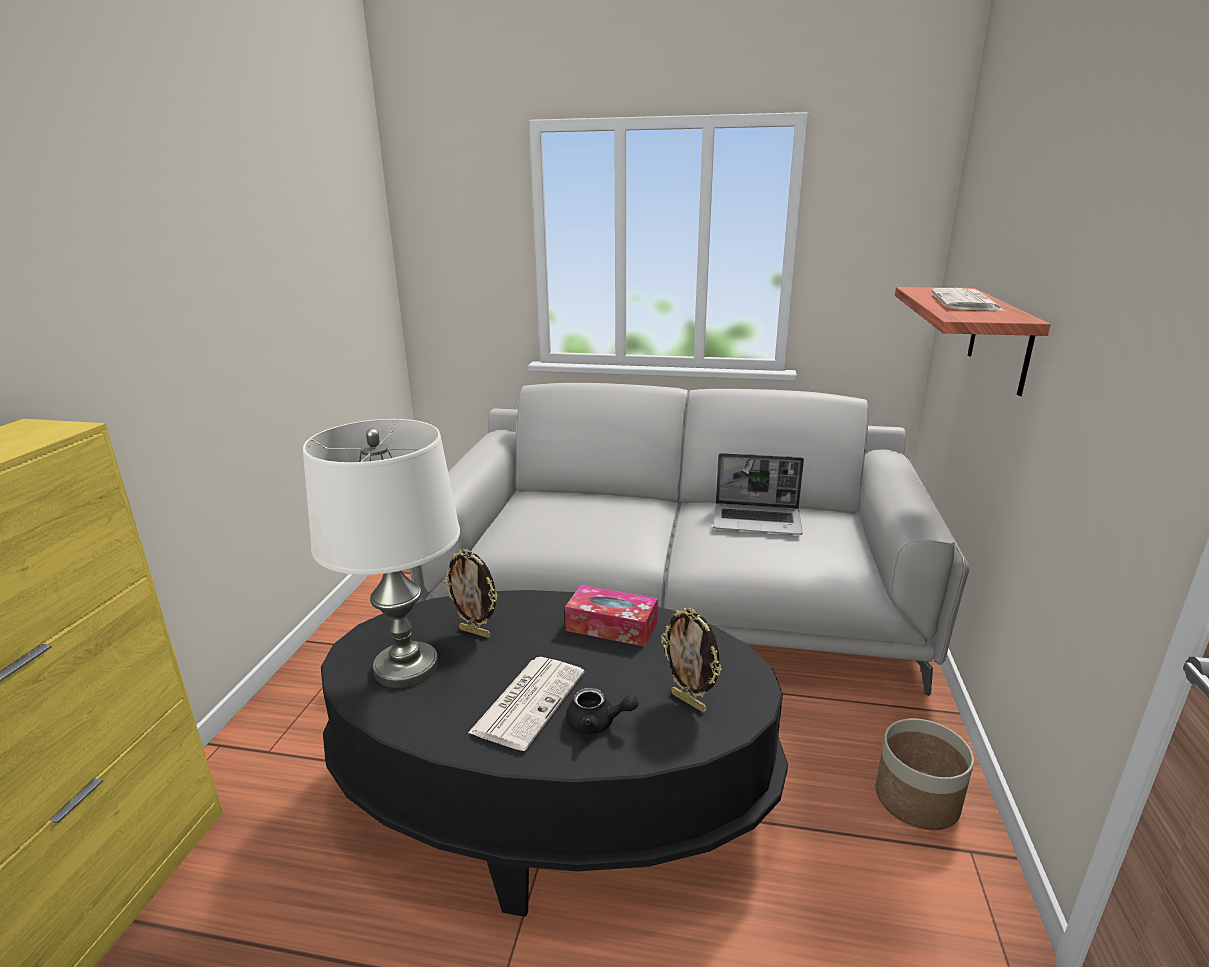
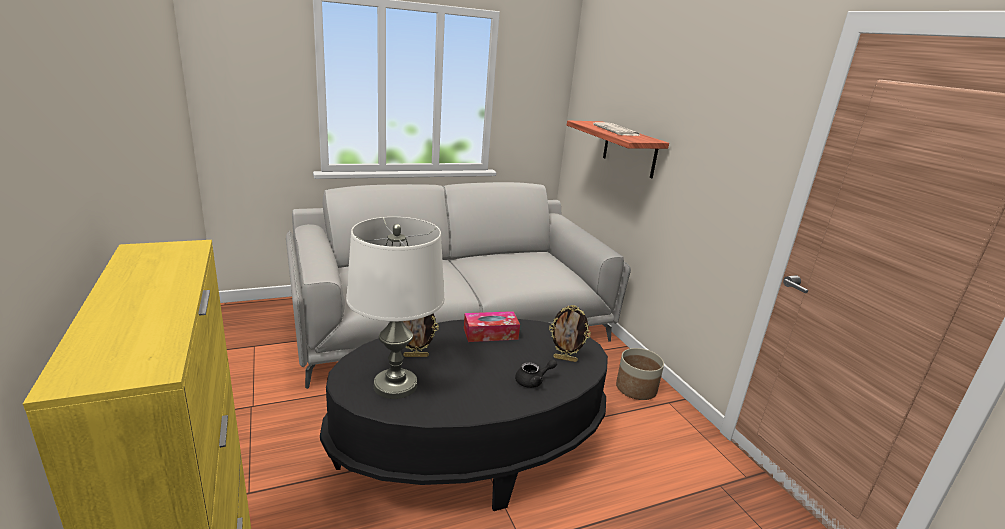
camera: 35 degrees left, 0 degrees up
newspaper [468,657,585,751] -> none
laptop [713,453,804,535] -> none

